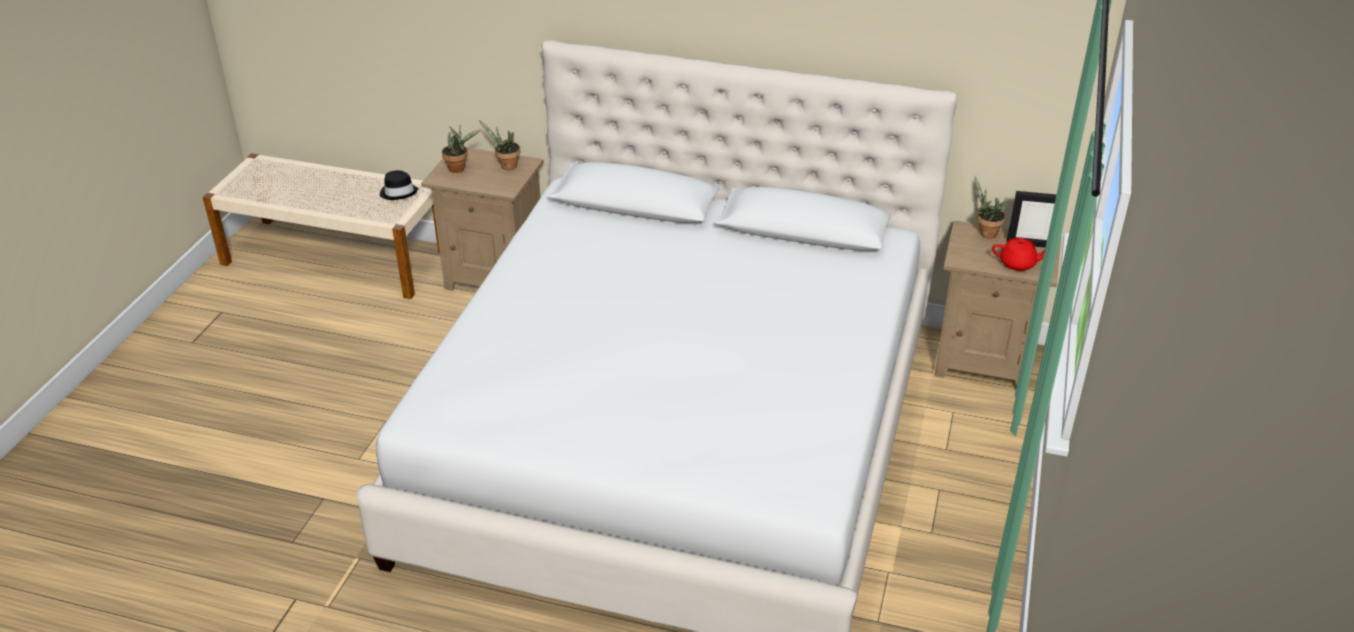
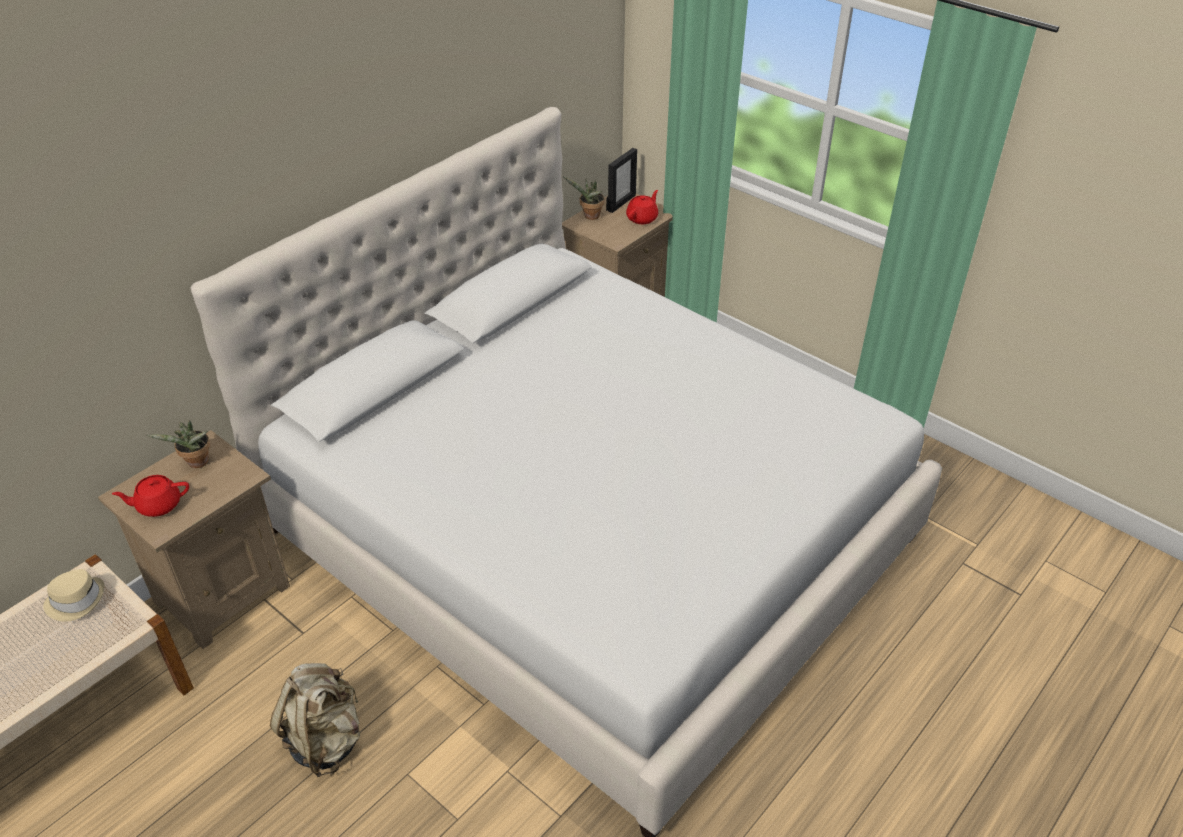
camera: 65 degrees left, 5 degrees up
black hat [380,170,418,200] -> beige hat [43,569,104,622]
potted plant [442,125,480,173] -> red teapot [112,475,189,517]
none -> beige backpack [270,663,360,777]

